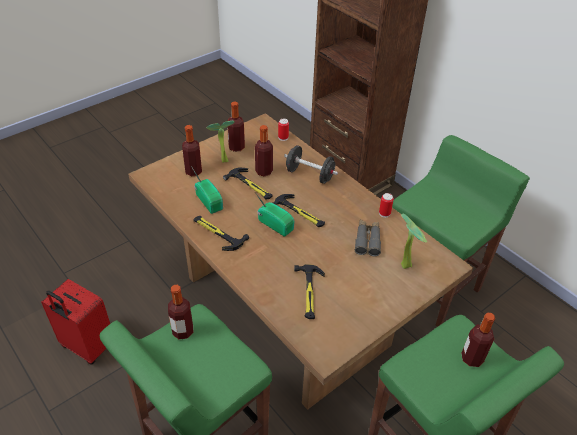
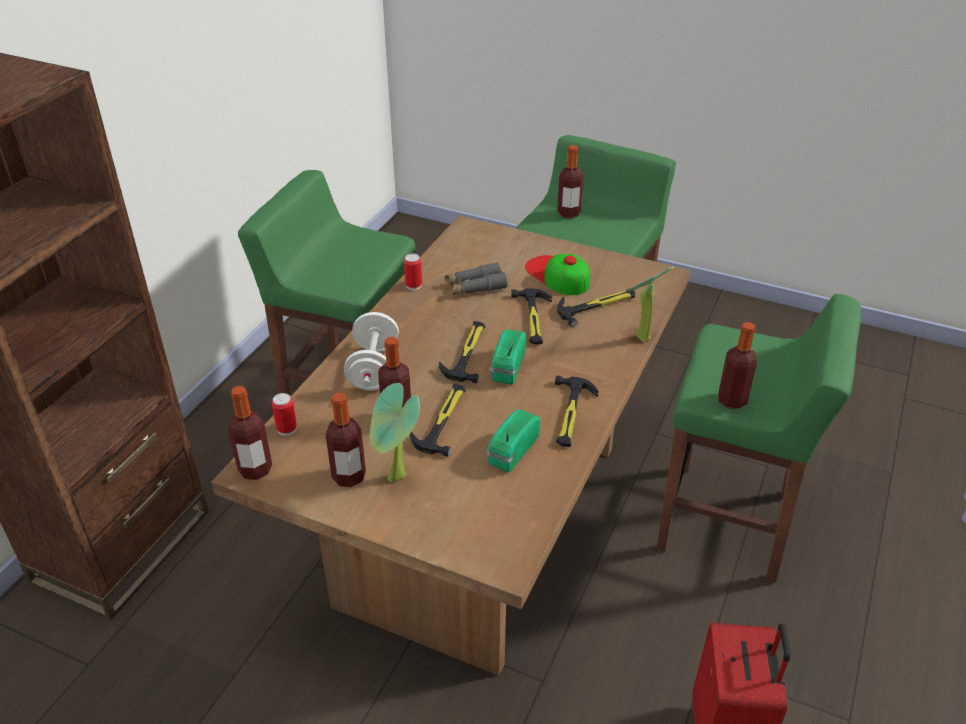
camera: 115 degrees left, 5 degrees down
bottle [182,125,202,176] -> bottle moved to [228,386,272,480]
black dumbbell [284,145,338,184] -> white dumbbell [344,312,399,390]
potted plant [401,214,427,269] -> potted plant moved to [624,266,674,342]
none -> hammer [511,288,552,344]
none -> cap [525,254,590,295]

